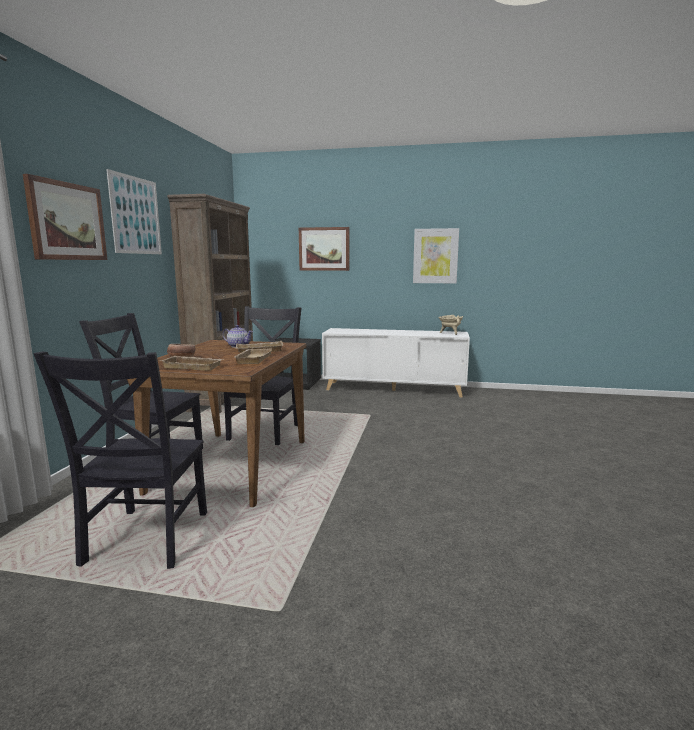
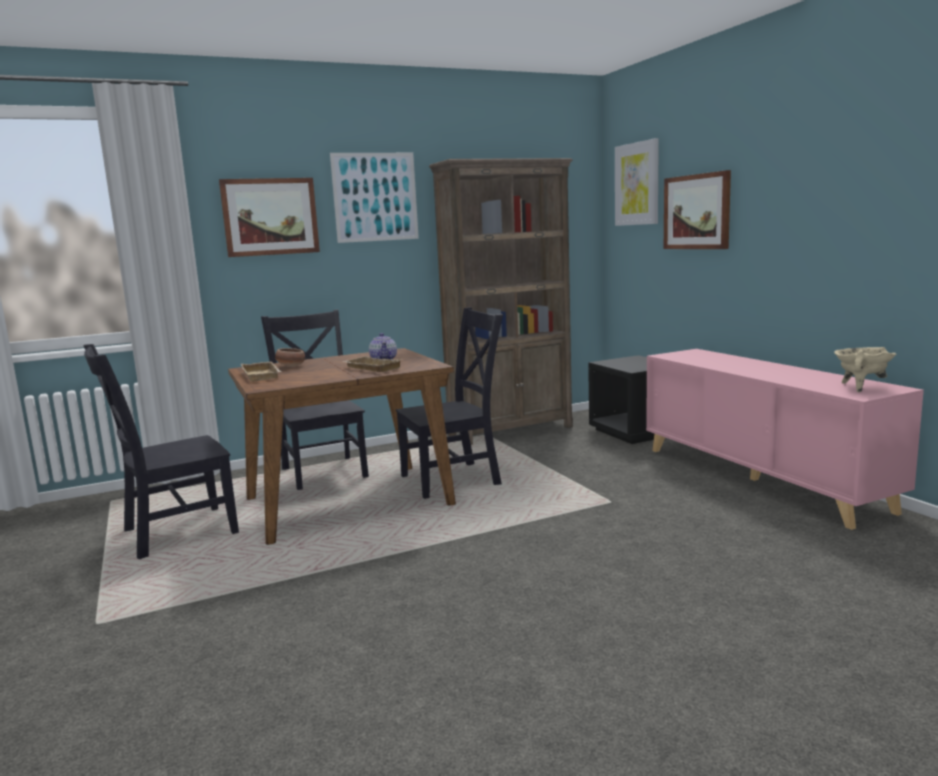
camera: 55 degrees right, 0 degrees up
beige tray [235,349,272,364] -> none
white cabinet [322,328,470,398] -> pink cabinet [646,349,924,530]
picture [413,228,459,283] -> picture moved to [615,138,659,226]

